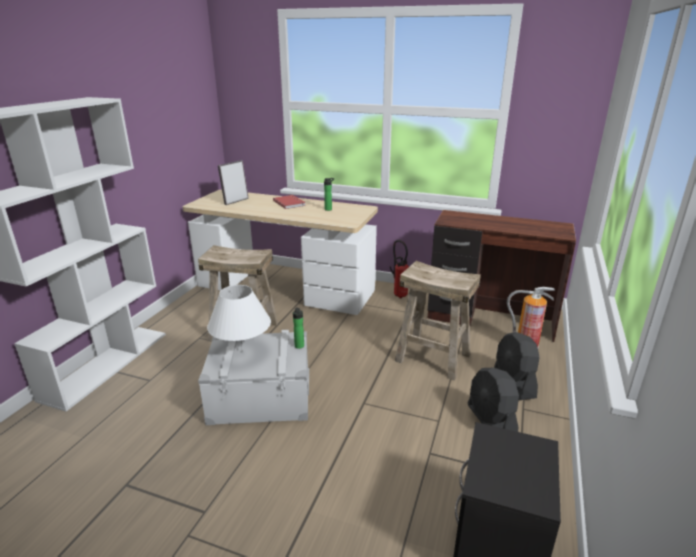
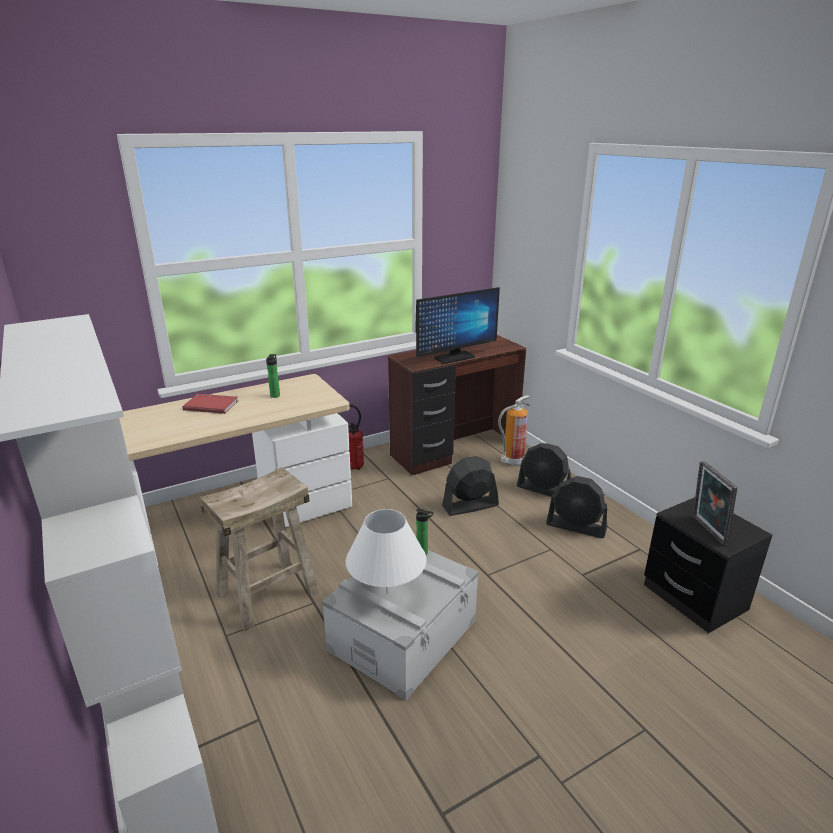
camera: 50 degrees left, 0 degrees up
picture frame [218,160,249,205] -> picture frame moved to [693,461,737,545]
beige stool [395,261,481,381] -> black fan [442,456,499,516]
none -> monitor [415,287,500,364]

